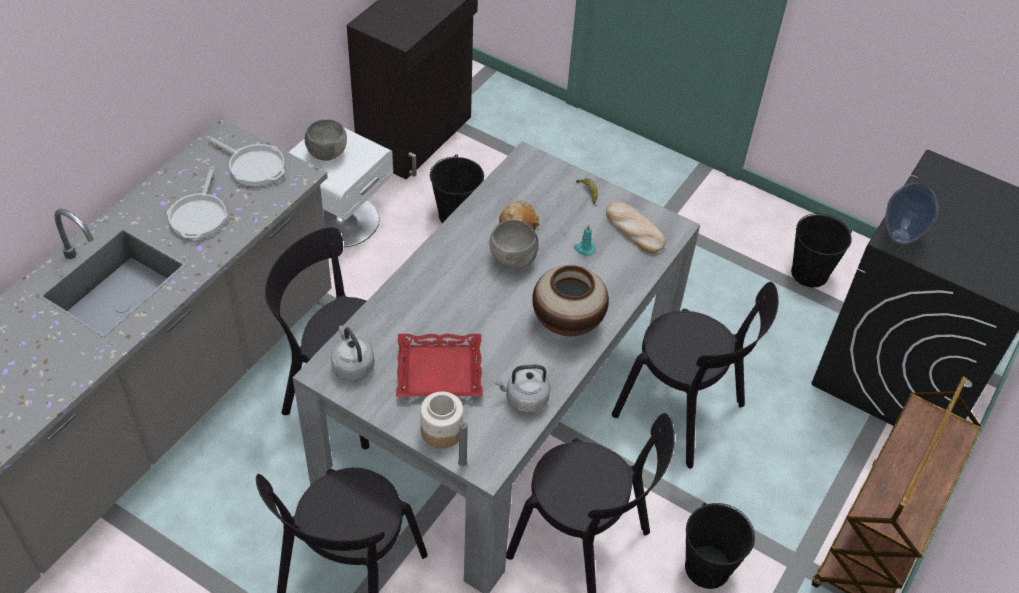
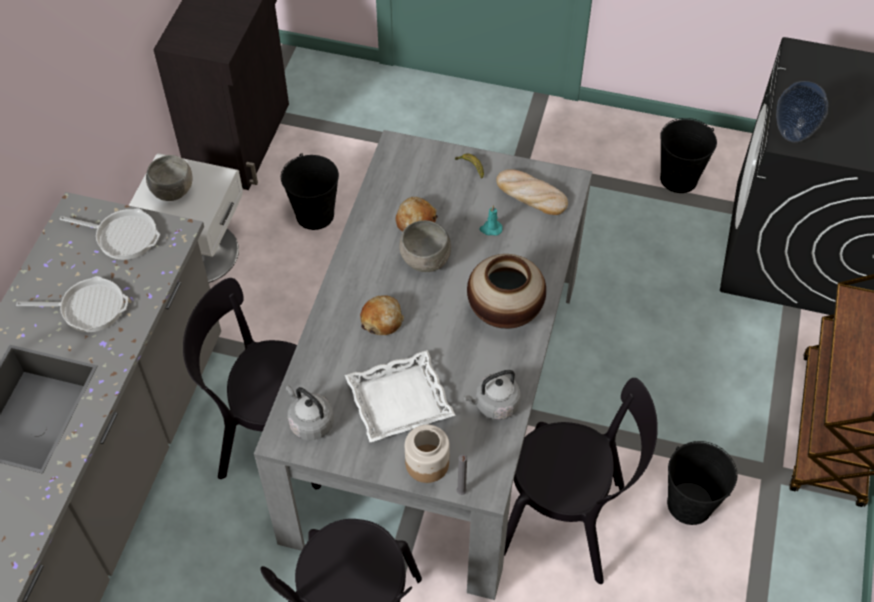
camera: 15 degrees left, 5 degrees up
frying pan [167,166,228,239] -> frying pan turned 75 degrees counterclockwise [16,276,128,332]
red tray [396,334,483,397] -> white tray [345,350,456,442]
black chair [612,282,779,469] -> none
none -> bread [360,295,404,335]

